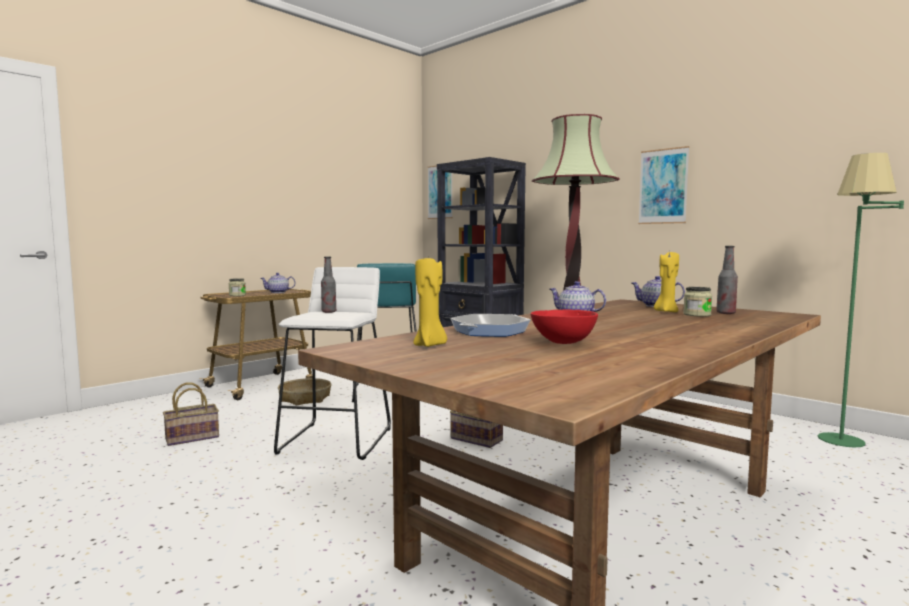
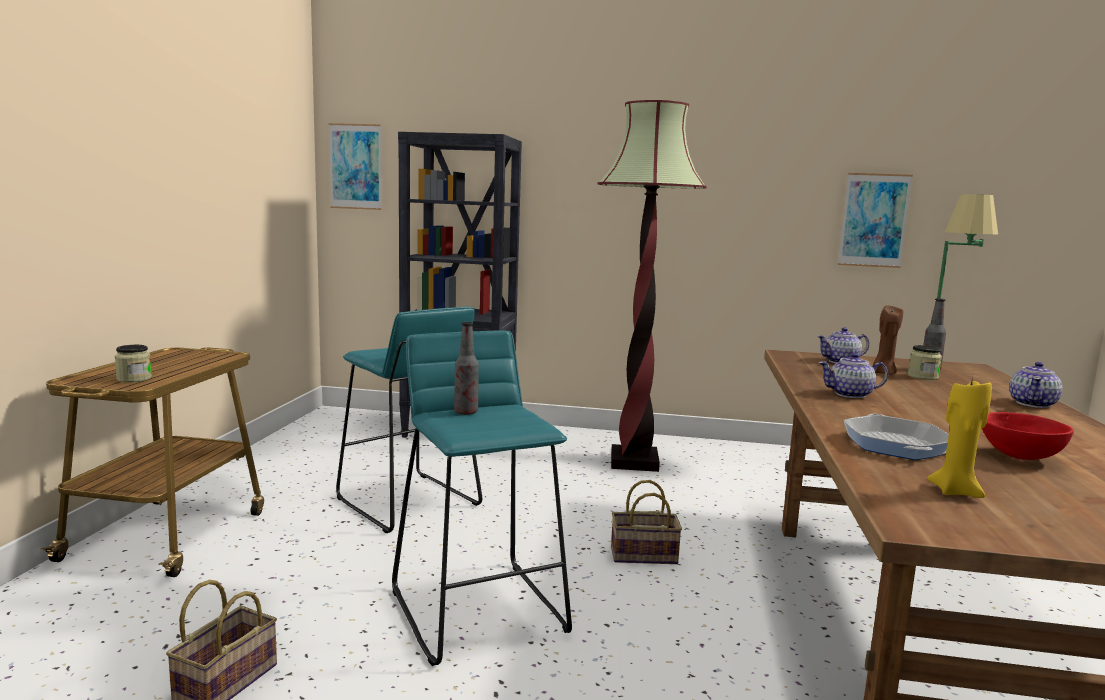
camera: 35 degrees left, 5 degrees up
teapot [260,273,295,293] -> teapot moved to [1009,362,1063,408]
white stool [274,267,391,460] -> turquoise stool [392,331,572,666]
basket [278,378,331,406] -> none
picture [638,146,689,224] -> picture moved to [838,173,913,268]
yellow candle [654,252,679,312] -> brown candle [872,305,903,375]

